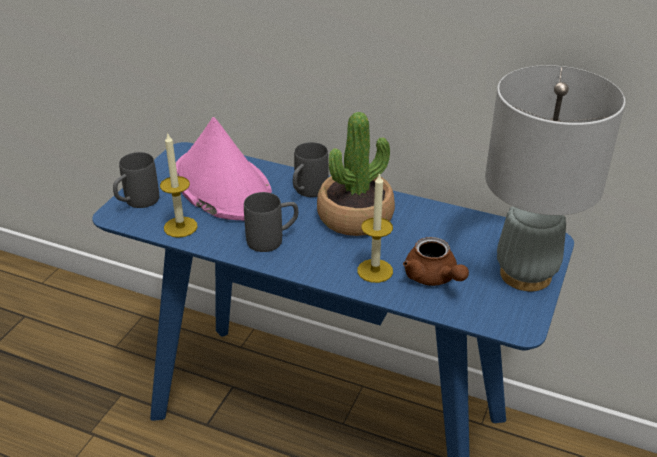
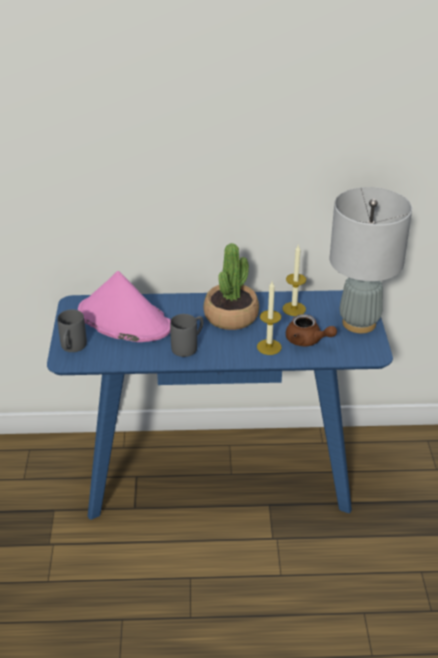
camera: 25 degrees left, 0 degrees up
candle [160,134,198,238] -> candle moved to [283,245,306,316]
grey mug [293,142,328,197] -> none

